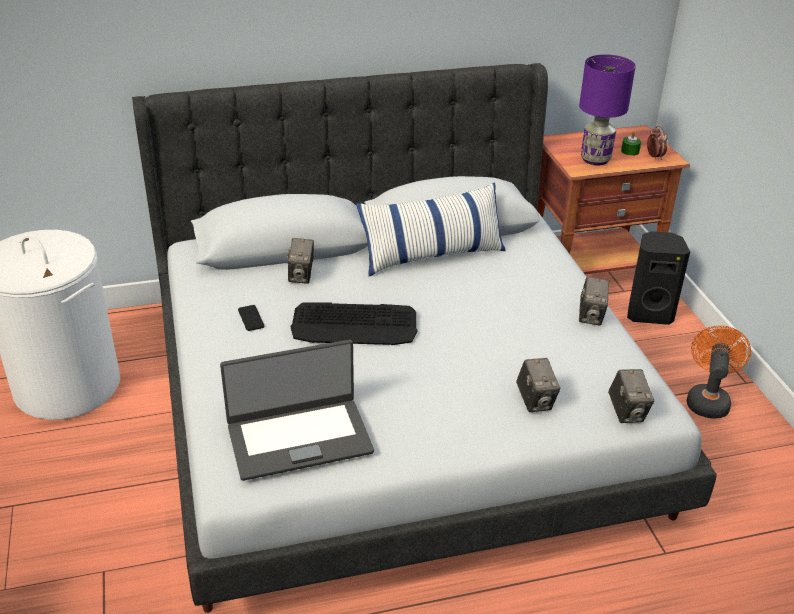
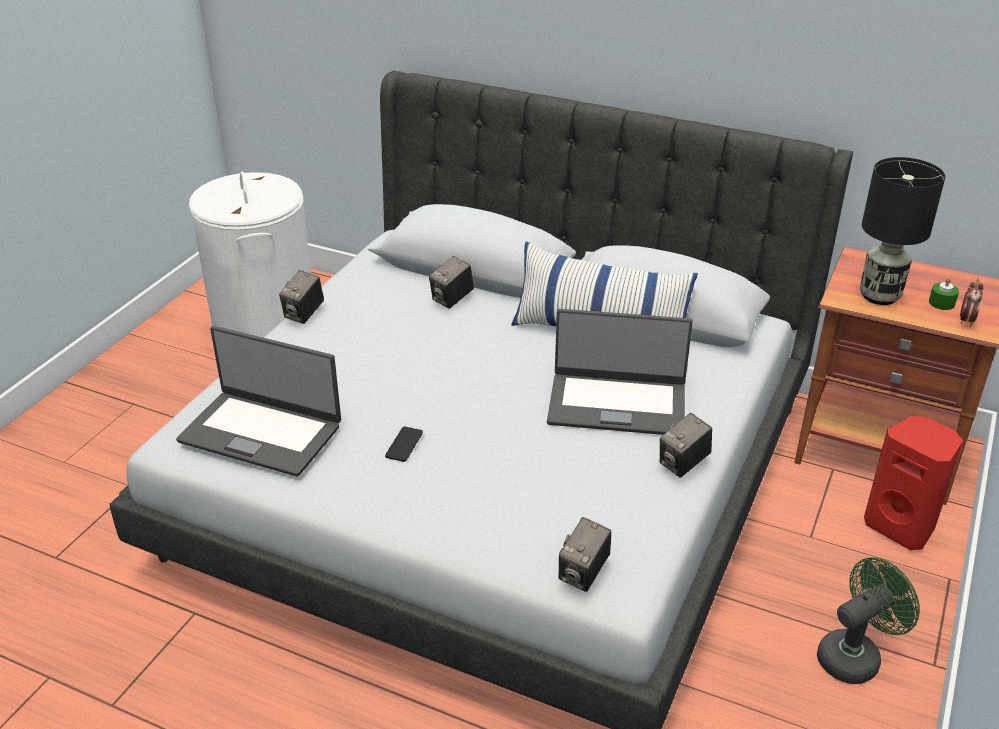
camera: 40 degrees right, 0 degrees up
phone [238,305,264,331] -> phone moved to [385,427,423,462]
keyboard [290,302,418,345] -> none
camera [516,358,560,412] -> camera moved to [279,270,324,324]
purple table lamp [579,54,636,166] -> black table lamp [860,157,945,305]
black speaker [627,231,690,325] -> red speaker [864,416,963,550]
orange fan [687,325,751,419] -> green fan [817,557,920,684]
none -> laptop [547,309,693,435]

